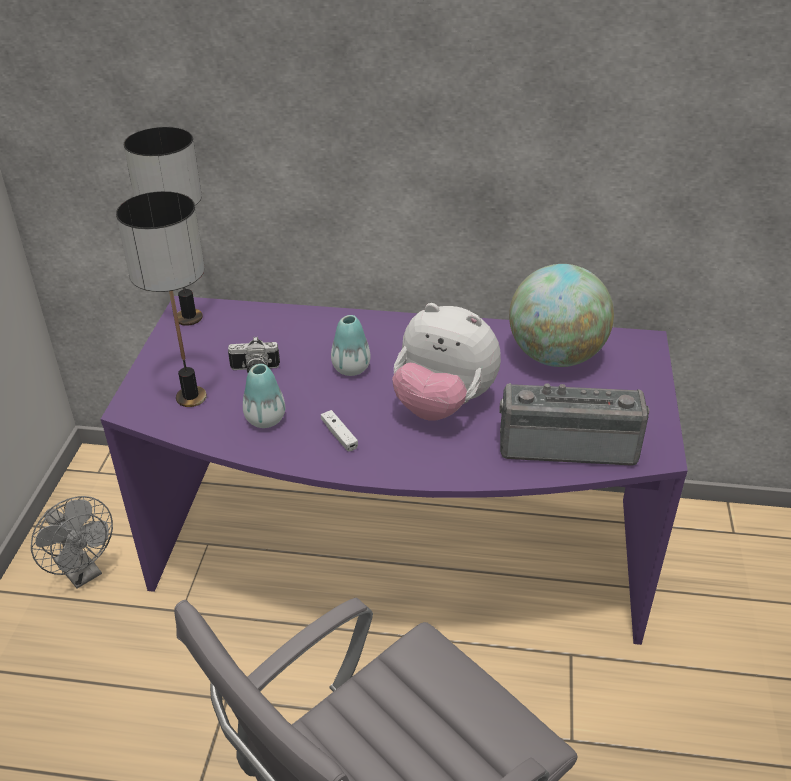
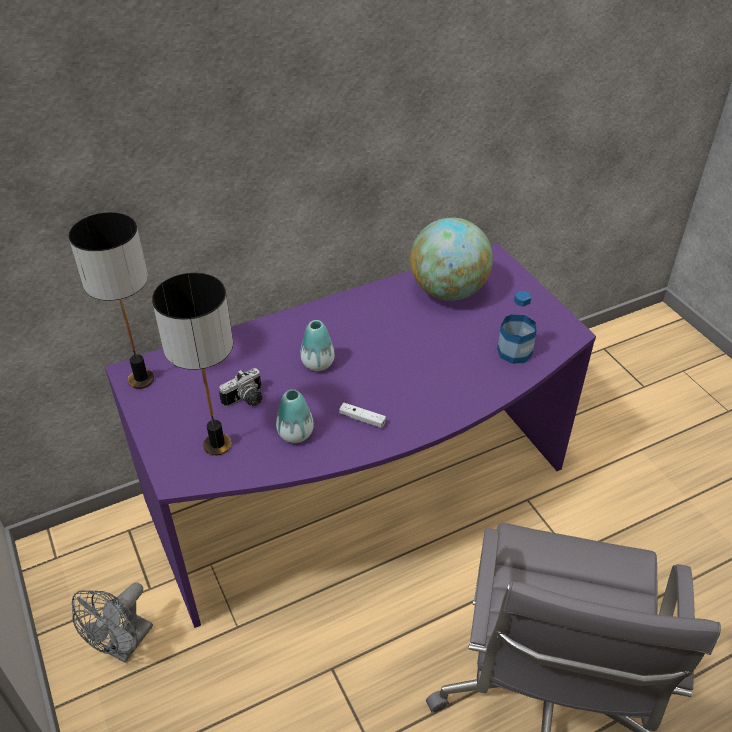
camera: 35 degrees left, 5 degrees up
grey fan [31,496,113,589] -> grey fan turned 105 degrees clockwise [72,582,153,663]
plush toy [392,303,501,421] -> none
radio [499,383,649,466] -> bottle [497,291,536,364]

